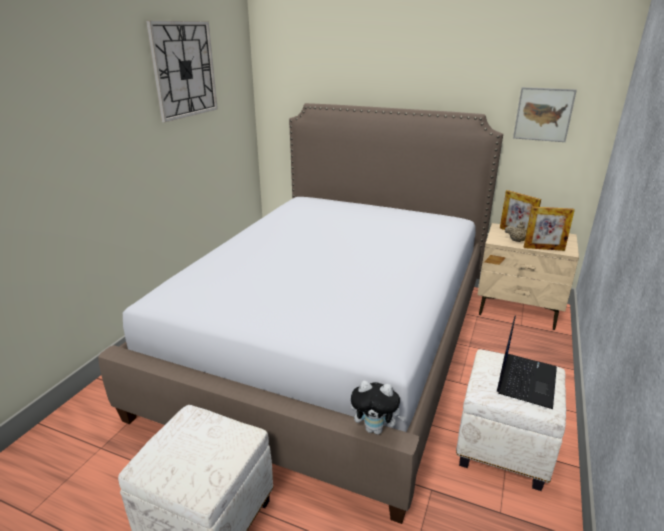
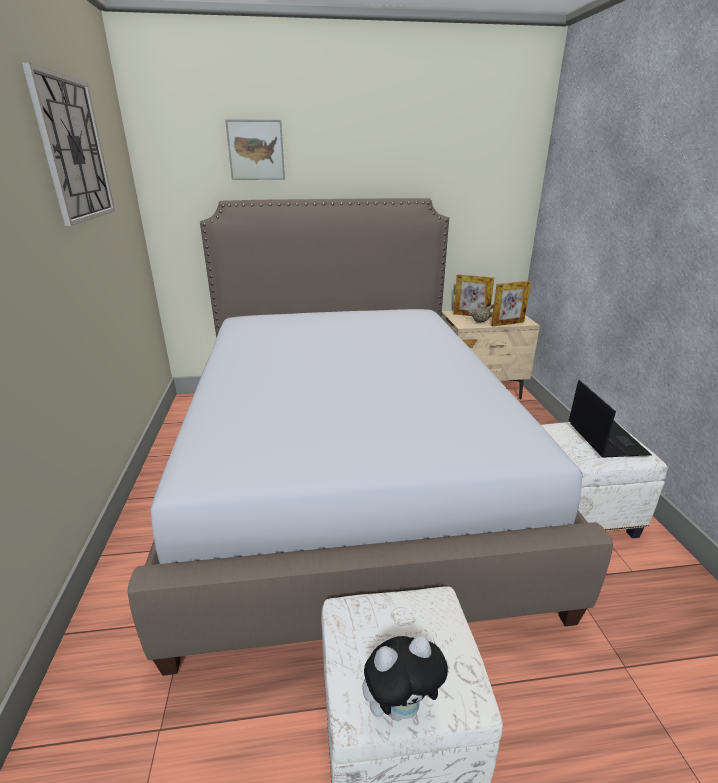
camera: 30 degrees left, 0 degrees up
plush toy [351,380,406,435] -> plush toy moved to [362,635,449,721]
picture [513,87,577,142] -> picture moved to [225,119,285,180]

